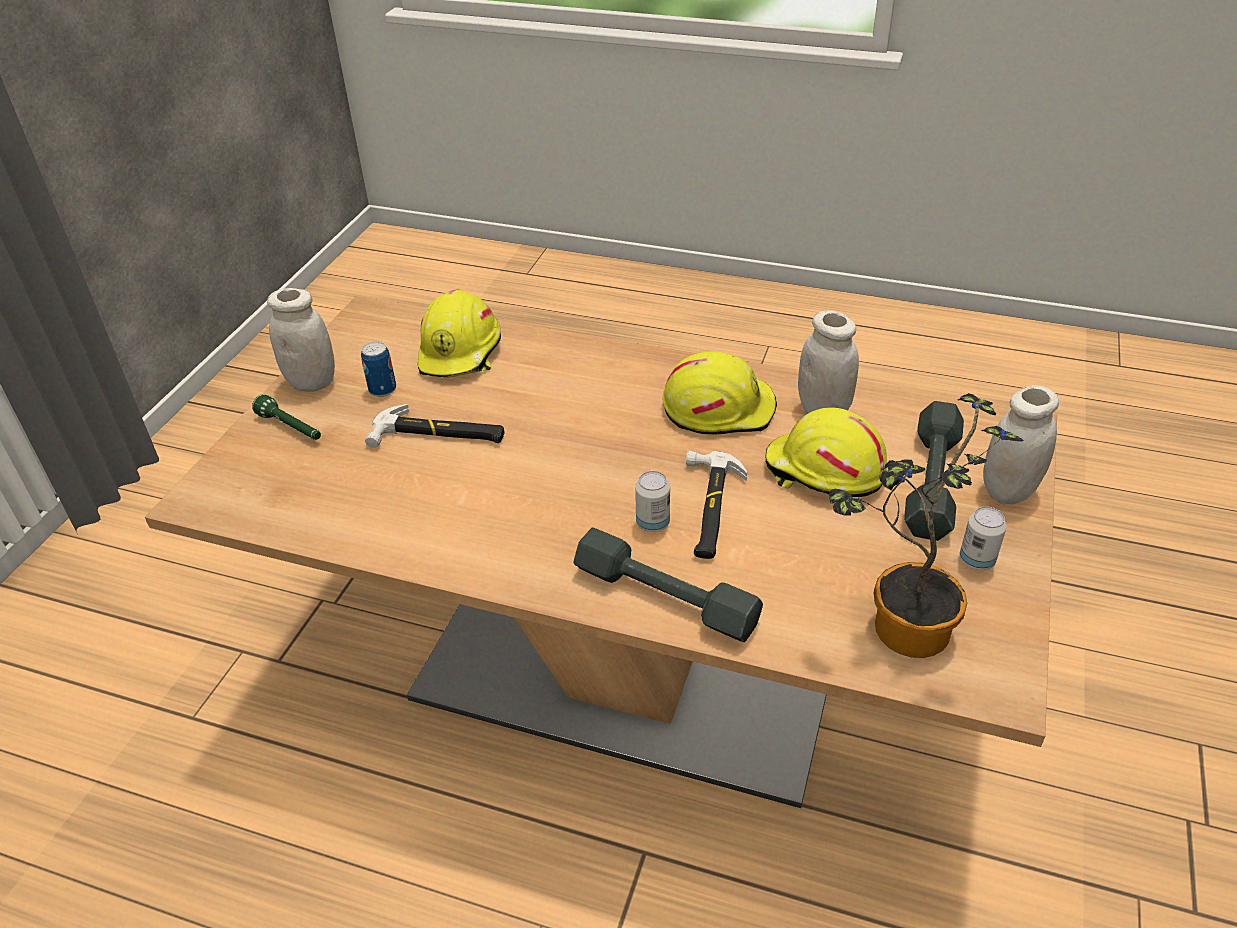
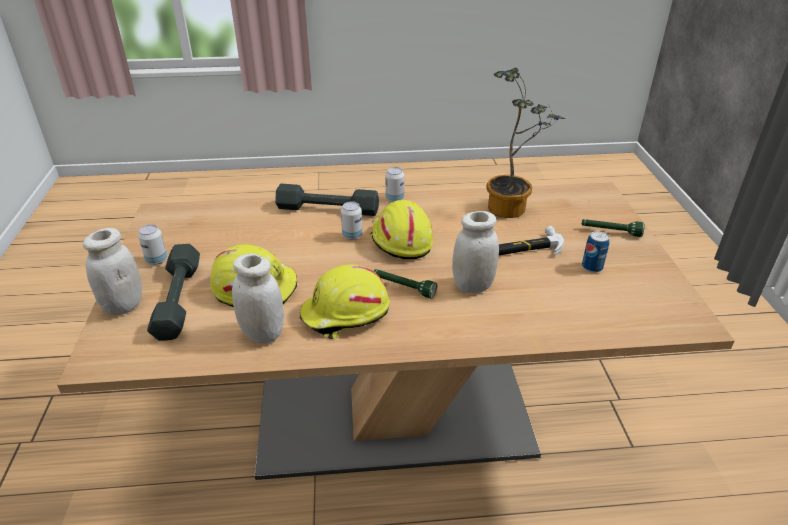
camera: 155 degrees right, 5 degrees down
white jar [267,288,335,392] -> white jar moved to [452,211,499,293]
yellow hard hat [418,290,501,378] -> yellow hard hat moved to [370,200,433,259]
hammer [686,451,747,559] -> none
potted plant [829,393,1024,658] -> potted plant moved to [486,68,566,218]
none -> green flashlight [374,269,437,298]
none -> can [385,167,404,202]

